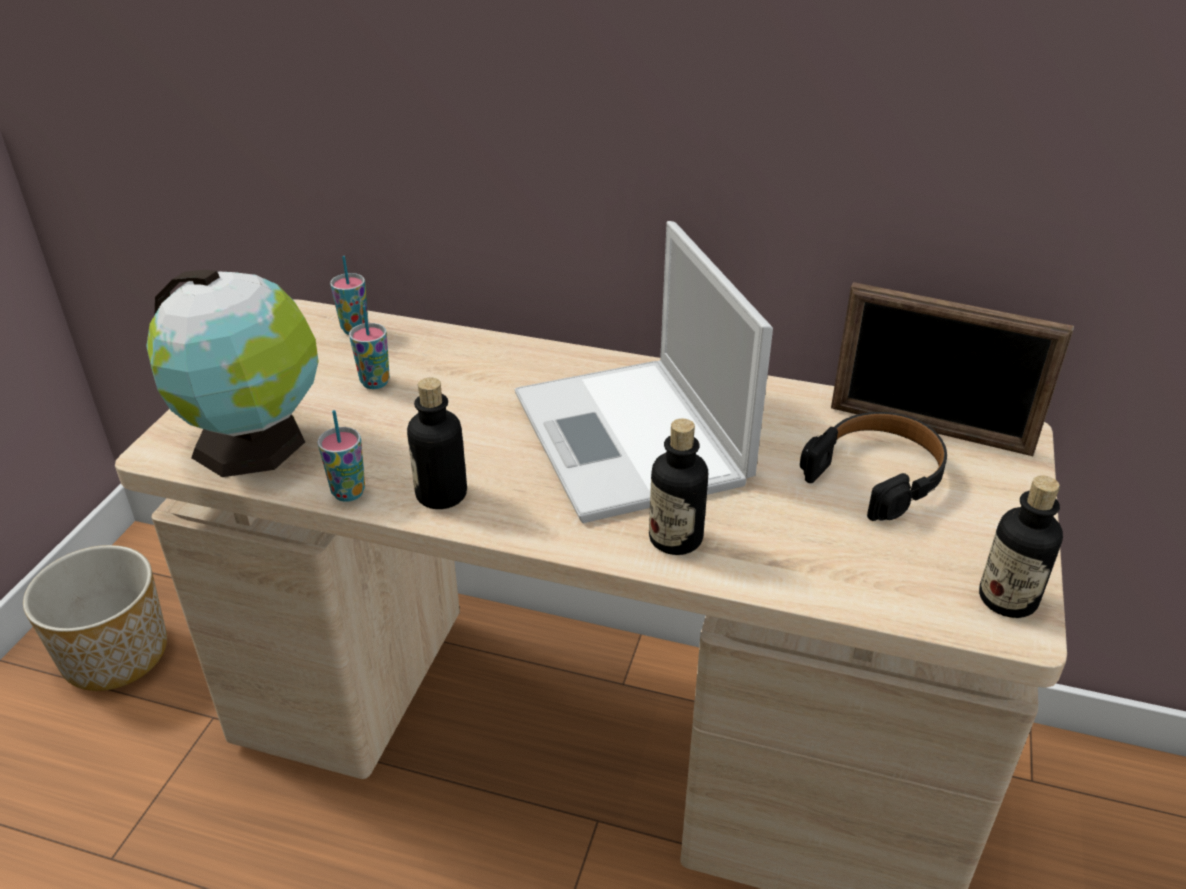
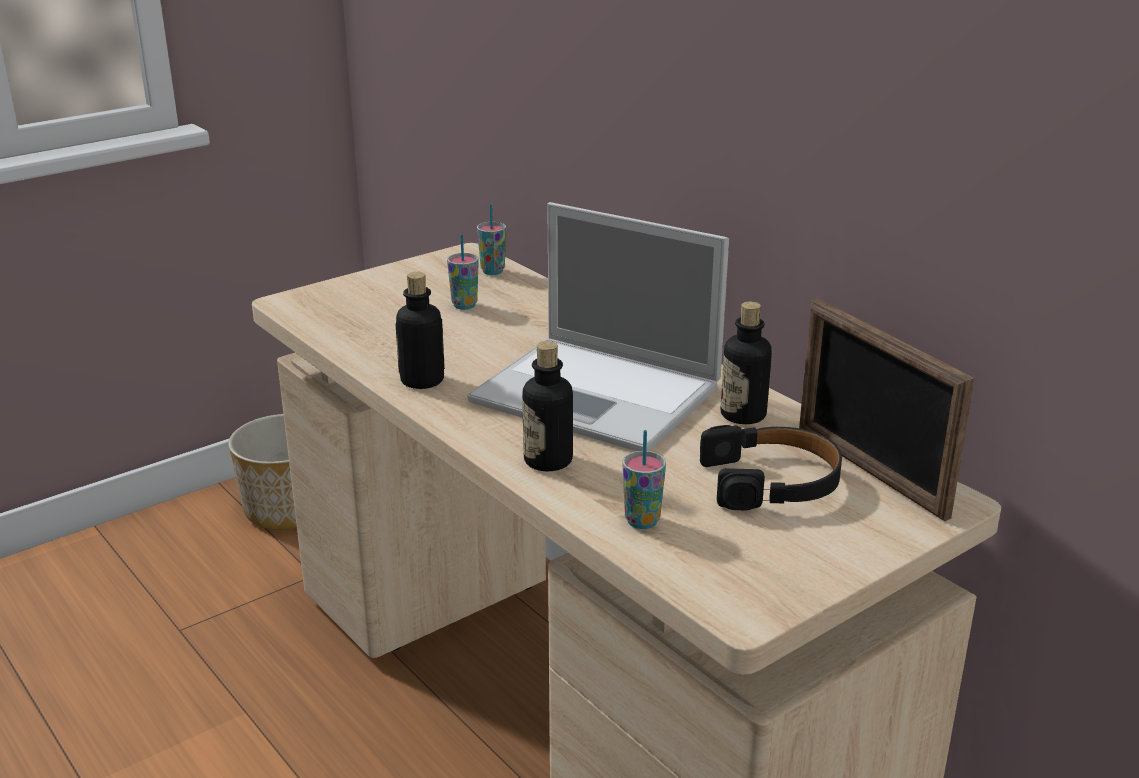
camera: 35 degrees right, 10 degrees down
globe [146,270,319,477] -> none
cup [317,410,365,502] -> cup moved to [623,430,666,529]
laptop [515,221,773,523] -> laptop turned 75 degrees counterclockwise [467,202,729,451]
bottle [979,475,1063,618] -> bottle moved to [721,301,772,424]

